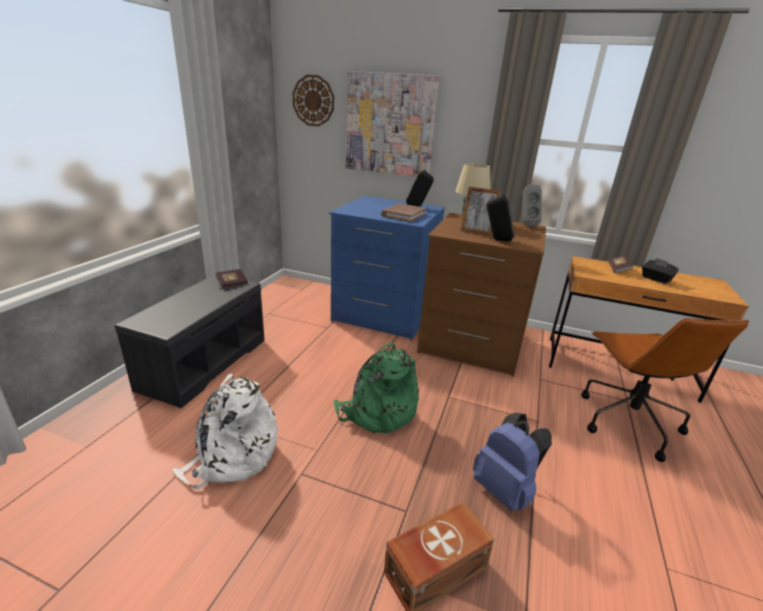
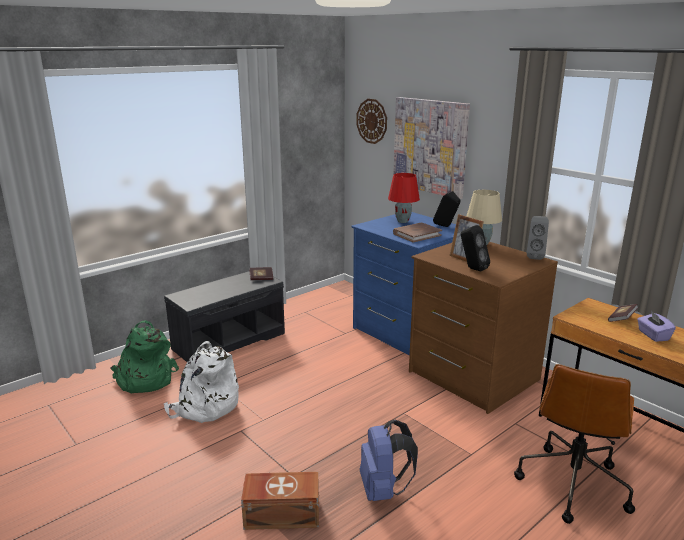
camera: 30 degrees right, 5 degrees down
green backpack [334,342,419,433] -> green backpack moved to [111,320,179,393]
black tissue box [642,258,679,284] -> purple tissue box [637,311,676,342]
none -> red table lamp [388,173,420,223]

